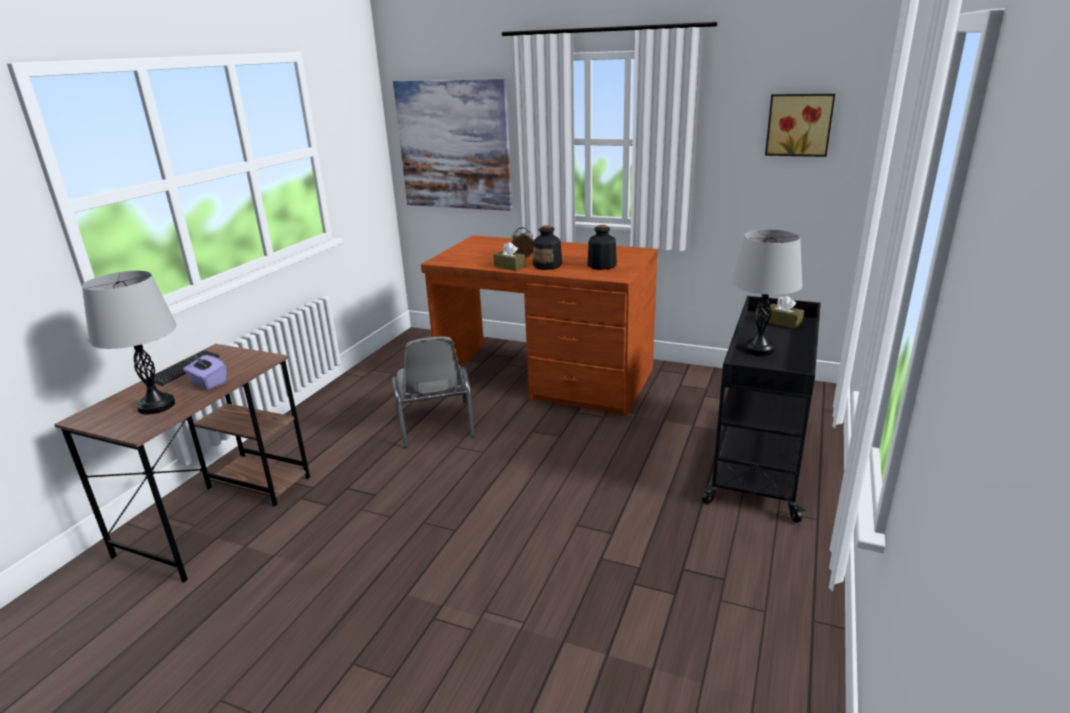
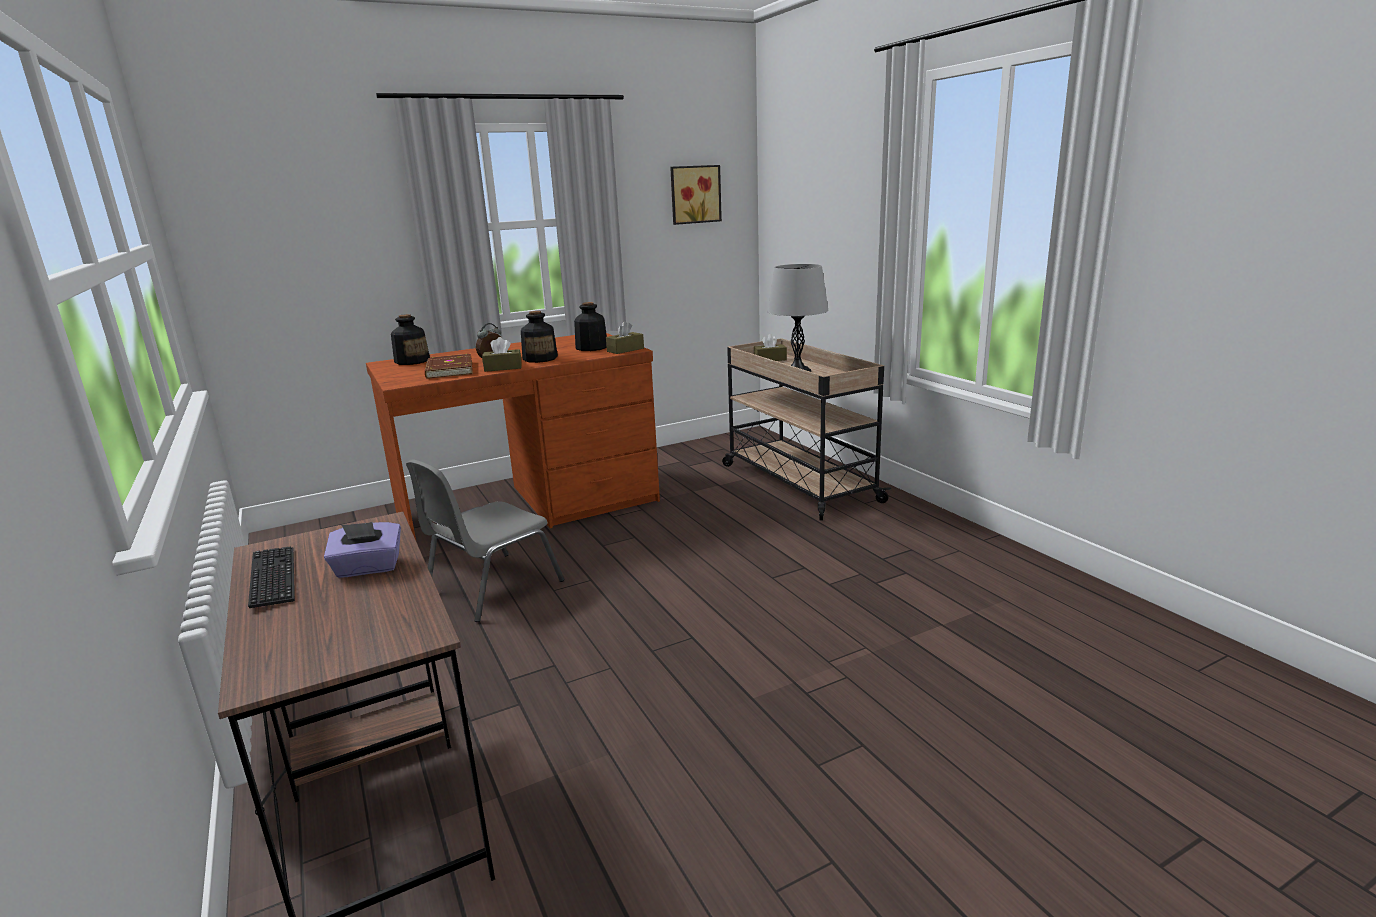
camera: 50 degrees left, 5 degrees down
grey table lamp [82,271,177,415] -> none
grey chair [392,336,475,448] -> grey chair turned 105 degrees clockwise [406,459,564,622]
picture [393,79,513,211] -> none
black cart [700,296,821,523] -> beige cart [722,338,891,521]
none -> bottle [391,314,430,365]
none -> brown book [425,354,473,379]
none -> brown tissue box [606,321,644,354]

